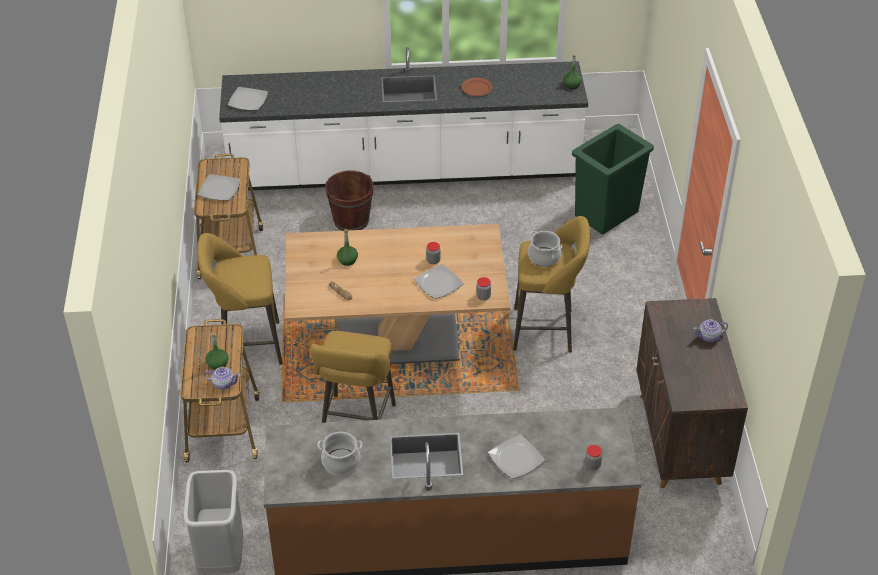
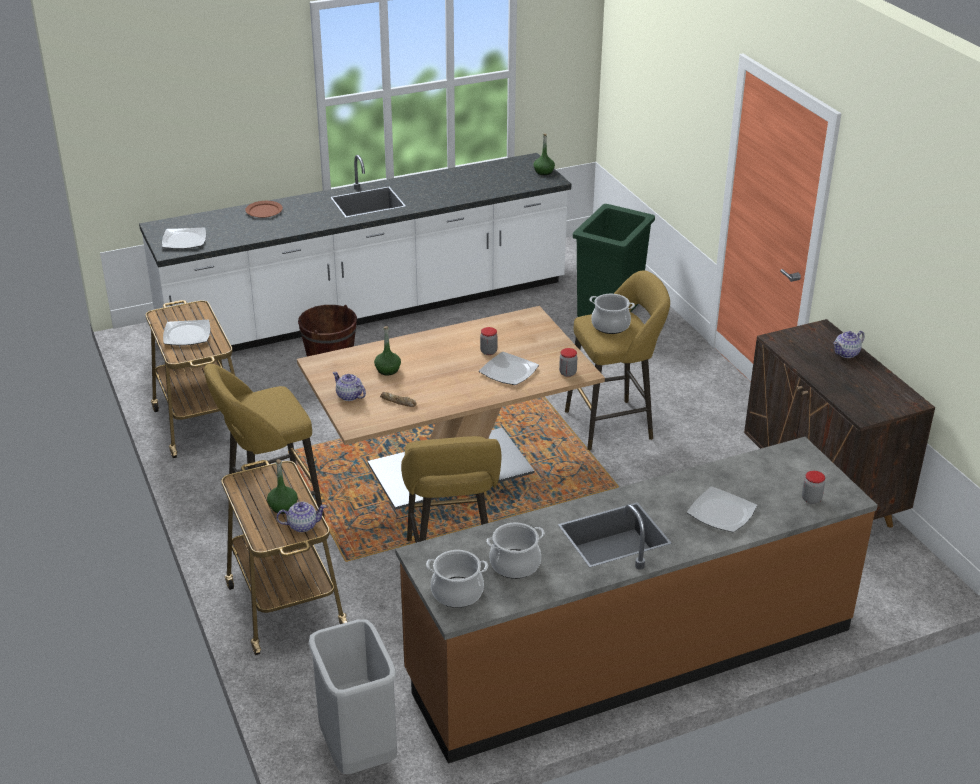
camera: 20 degrees left, 10 degrees down
brown plate [462,78,493,96] -> brown plate moved to [245,201,283,218]
none -> teapot [333,372,366,401]
none -> cooking pot [426,550,488,608]

